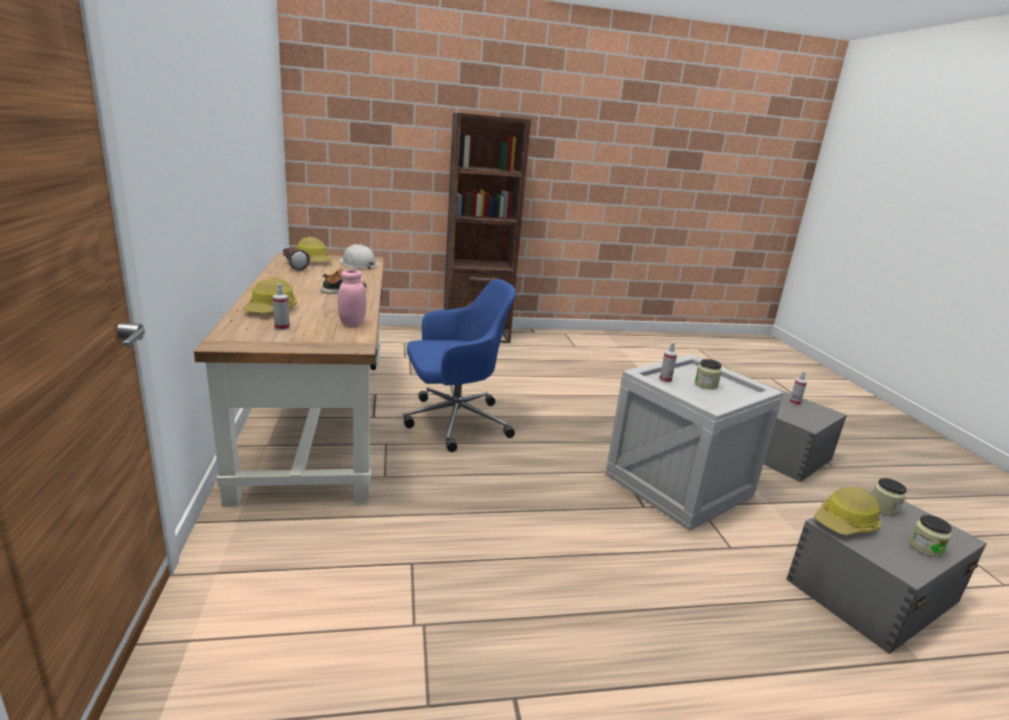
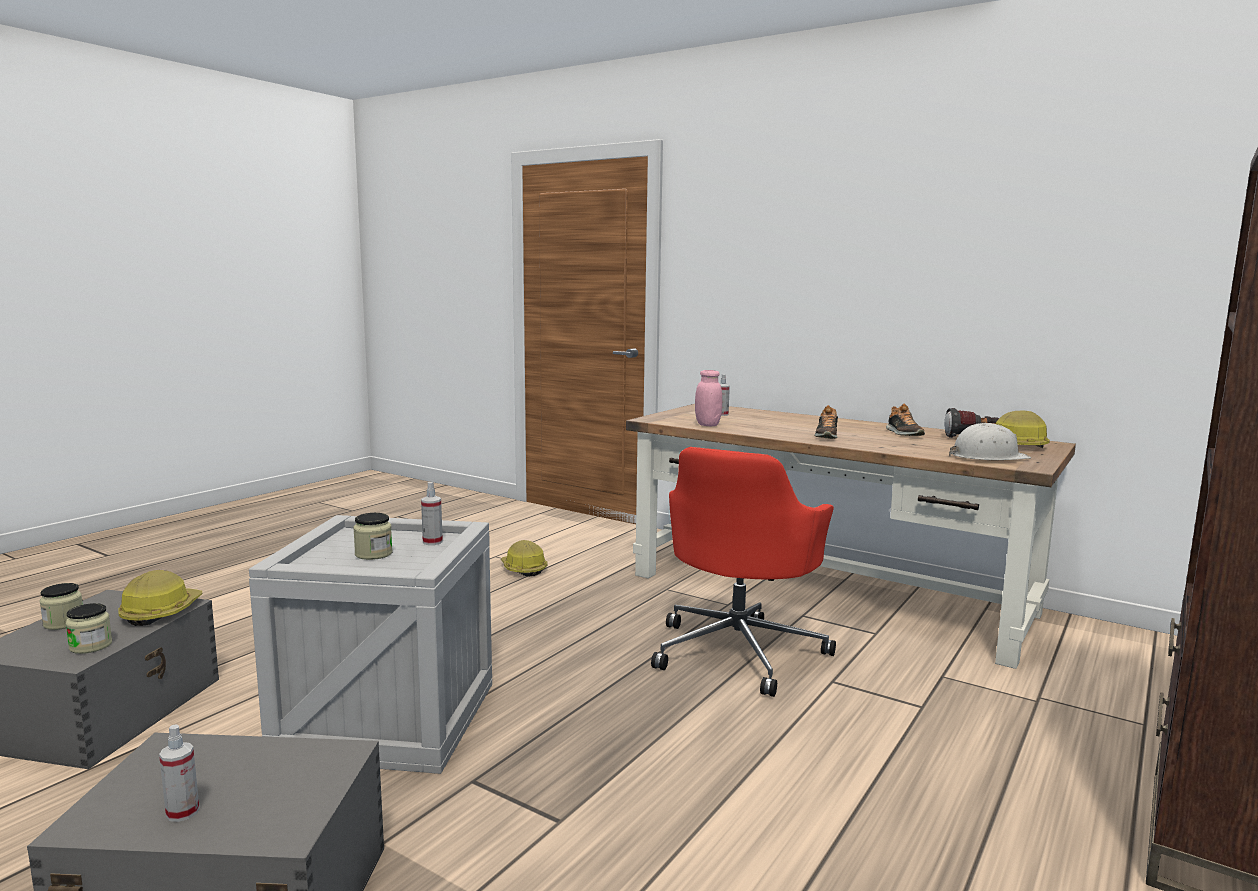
camera: 135 degrees right, 10 degrees down
hard hat [243,277,297,313] -> hard hat moved to [501,540,548,576]
blue office chair [403,279,516,452] -> red office chair [651,447,836,697]
none -> shoe [886,404,925,436]

